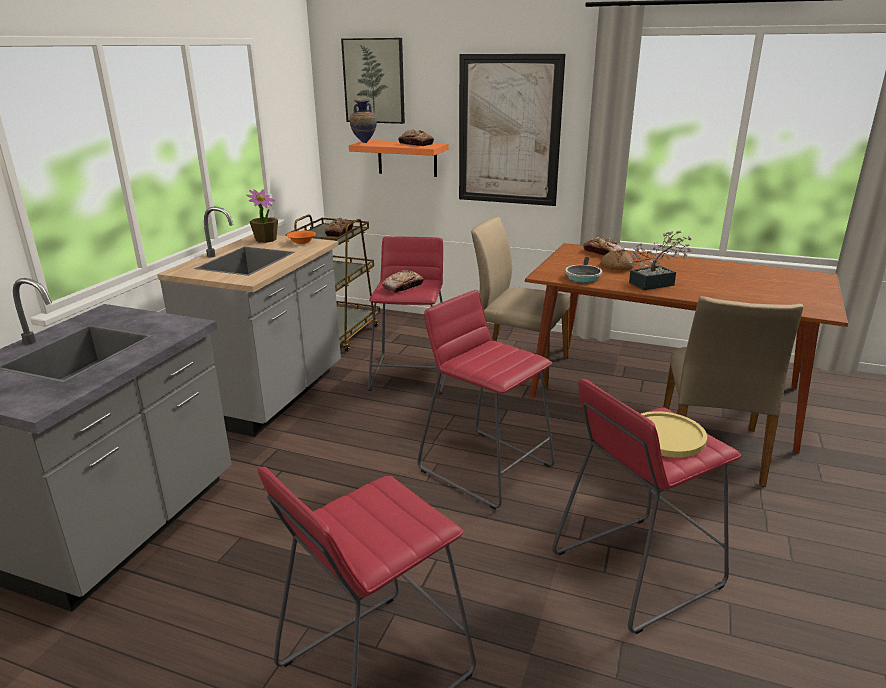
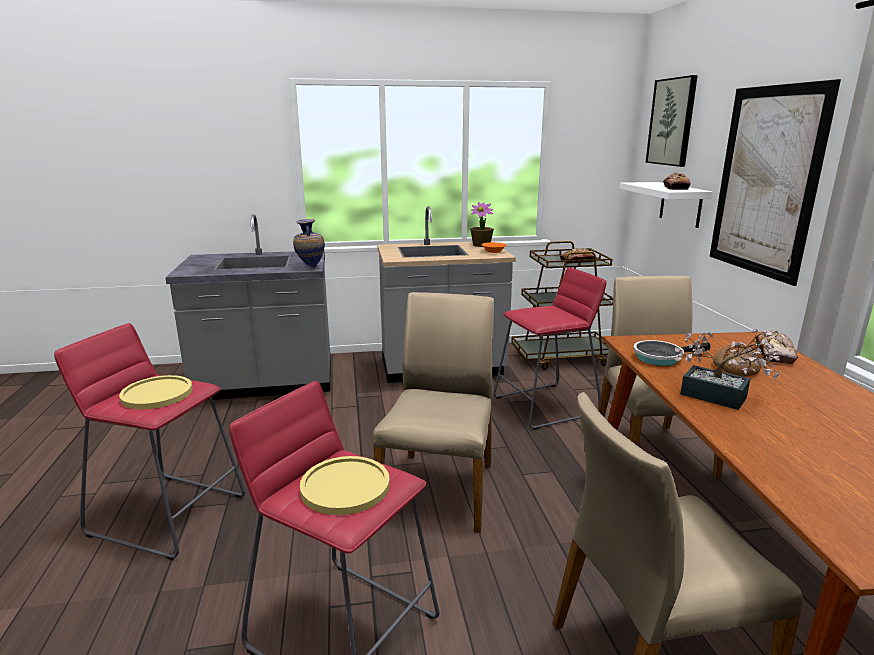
camera: 60 degrees right, 5 degrees down
orange shelf [349,140,449,177] -> white shelf [619,182,713,228]
vase [350,98,377,143] -> vase moved to [293,219,325,268]
bread [382,270,424,293] -> none
red stool [418,290,555,509] -> beige chair [373,292,494,533]
none -> yellow plate [119,375,192,409]

